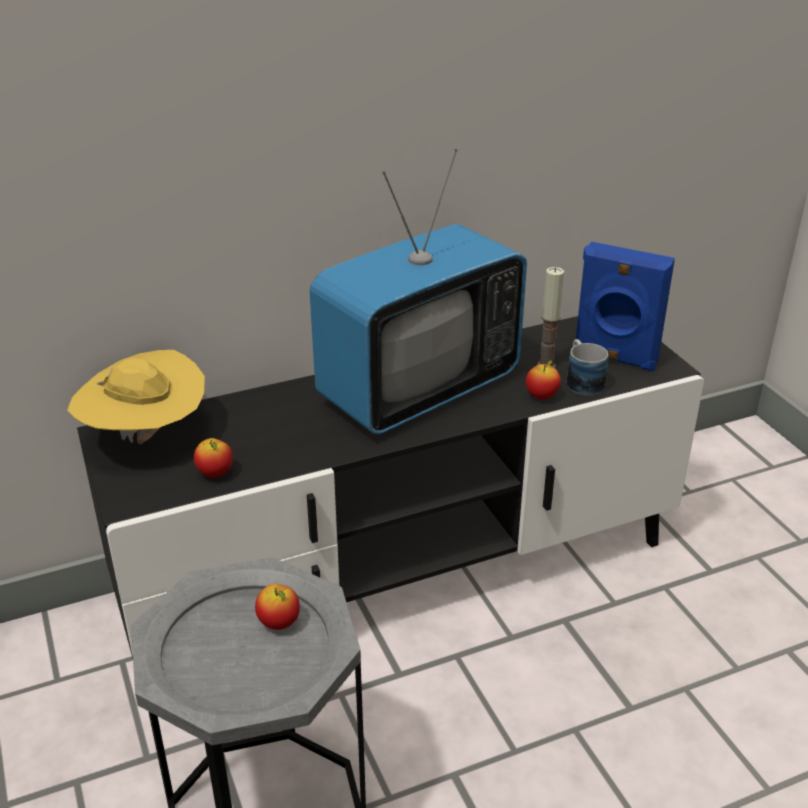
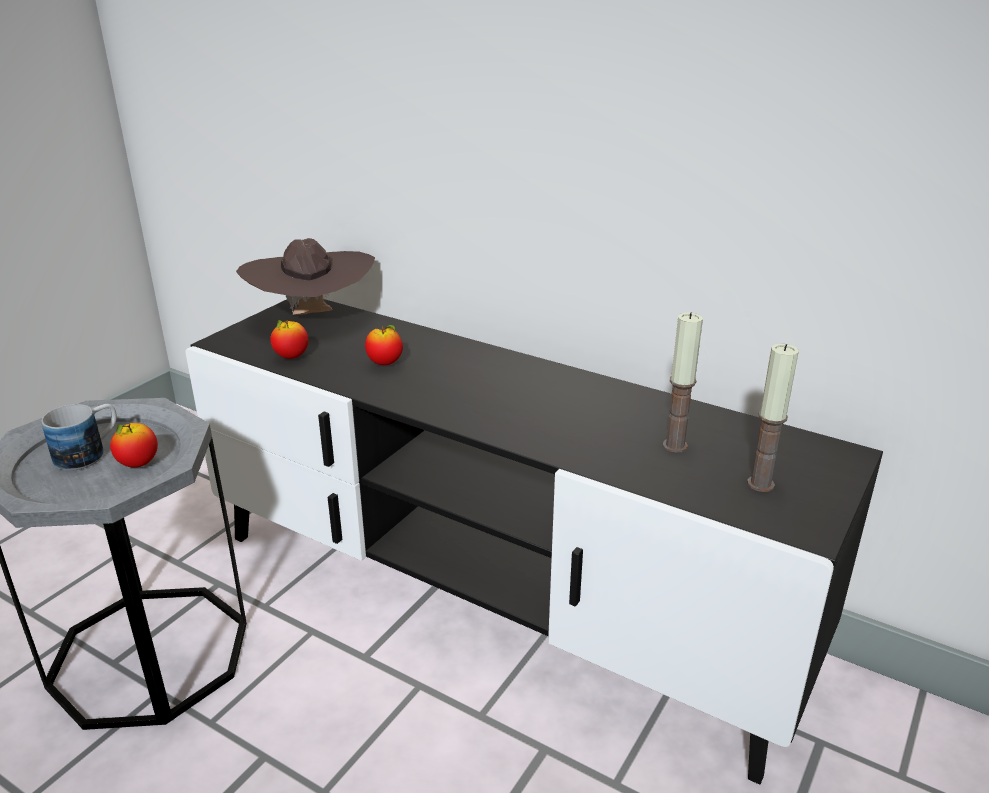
camera: 55 degrees right, 5 degrees down
yellow hat [68,350,205,444] -> brown hat [236,238,375,315]
television [310,149,527,434] -> none
apple [526,360,561,399] -> apple moved to [365,325,403,365]
mug [567,339,609,396] -> mug moved to [41,404,117,471]
blue speaker [576,241,675,371] -> candle [747,344,799,492]

